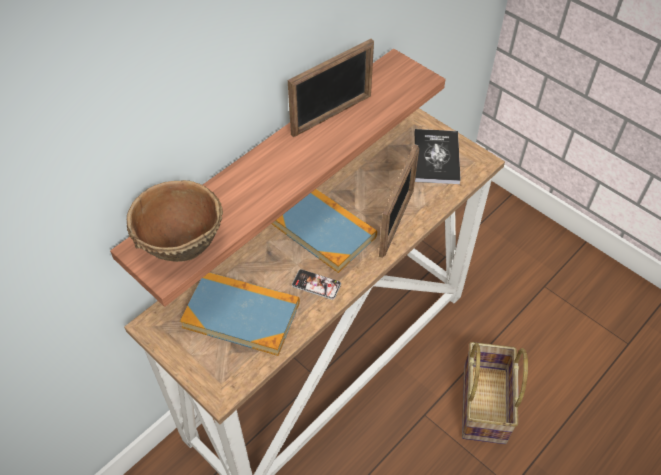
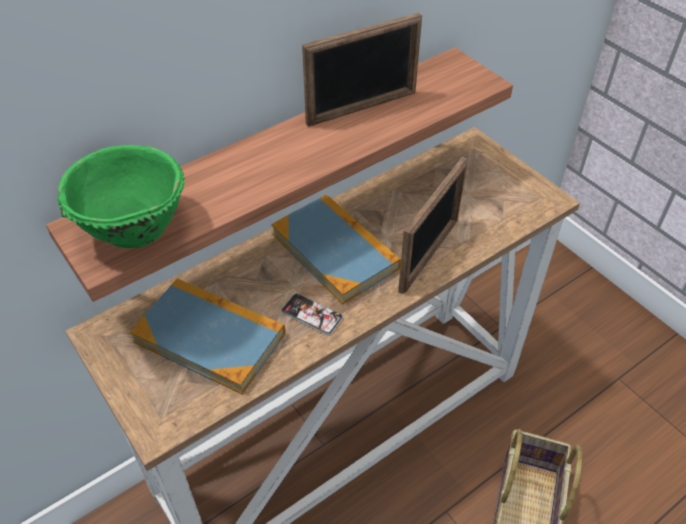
camera: 10 degrees right, 5 degrees down
brown bowl [127,180,223,262] -> green bowl [57,145,185,248]
book [415,129,461,184] -> none

